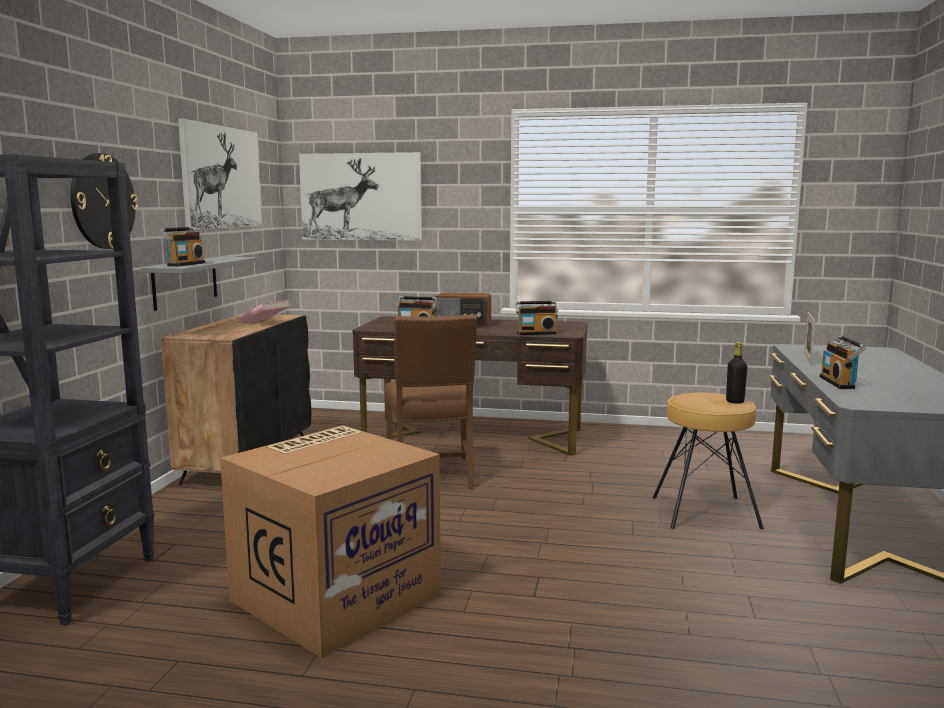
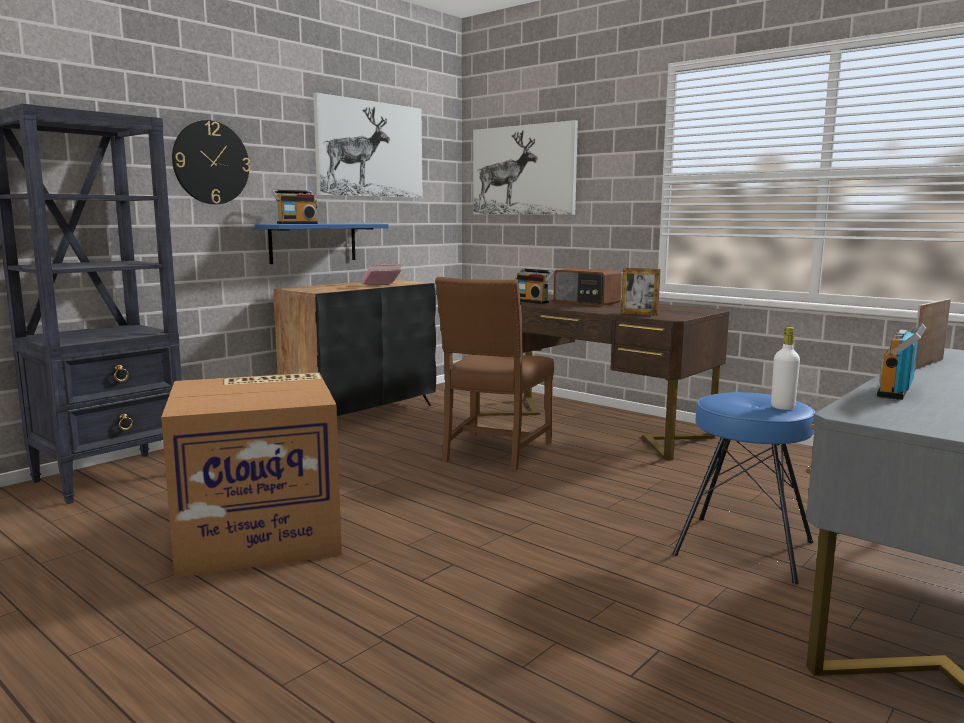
camera: 30 degrees right, 0 degrees up
grey shelf [141,257,257,311] -> blue shelf [255,224,388,264]
radio [515,301,558,335] -> picture frame [621,268,661,316]
brown stool [653,392,764,529] -> blue stool [672,392,815,584]
black bottle [726,342,747,404] -> white bottle [771,327,800,410]

